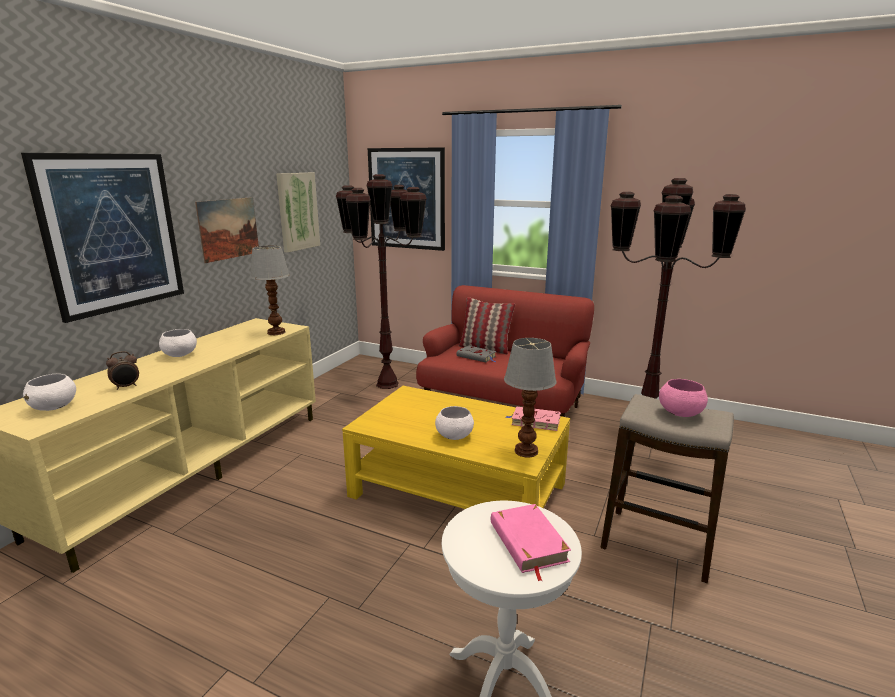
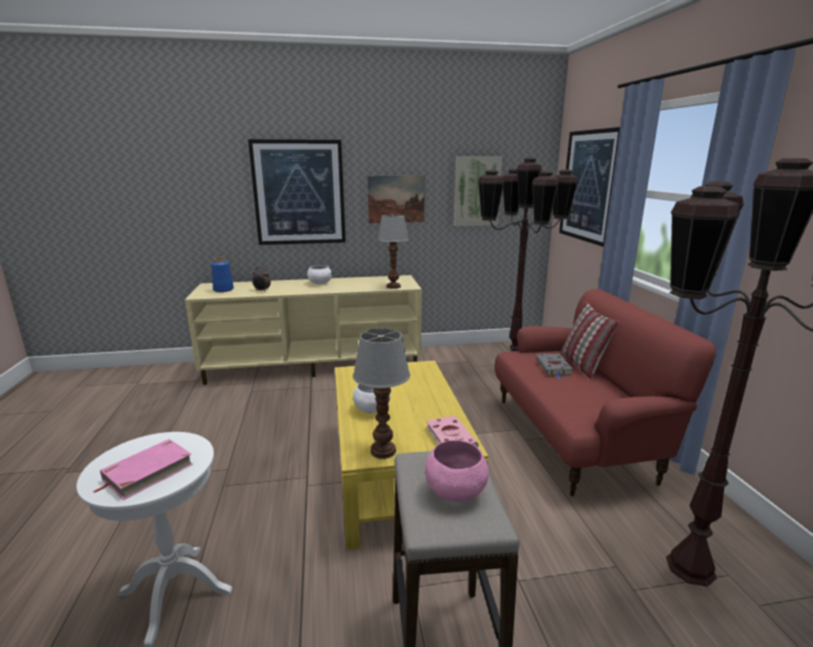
camera: 55 degrees right, 0 degrees up
white bowl [23,374,76,411] -> blue vase [211,257,234,292]

